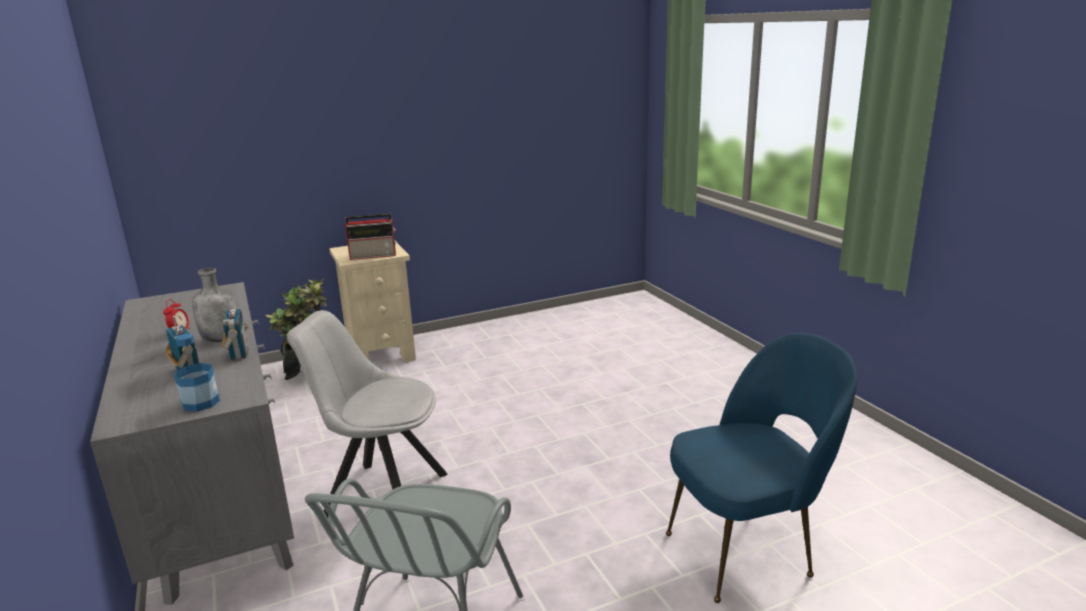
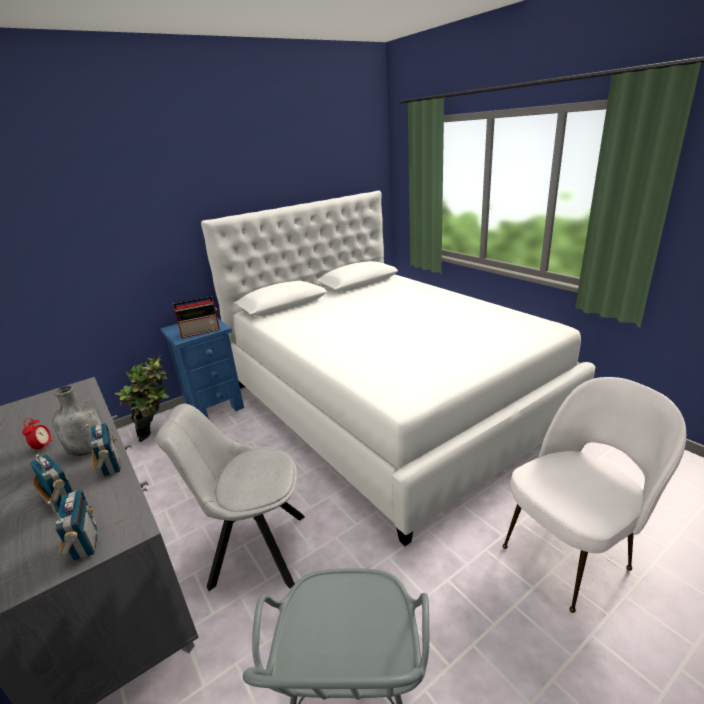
camera: 10 degrees left, 5 degrees up
bottle [174,333,220,412] -> radio [48,490,97,561]
beige nightstand [329,240,416,362] -> blue nightstand [160,319,244,419]
blue chair [666,333,857,603] -> white chair [503,377,686,613]
none -> white bed [201,191,595,546]

